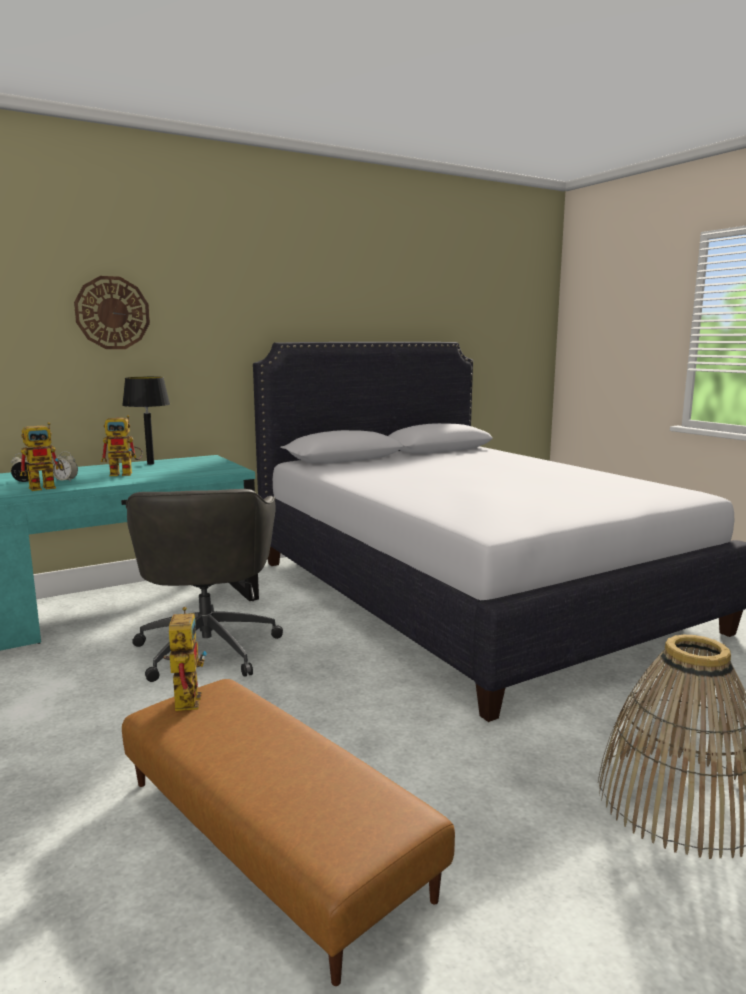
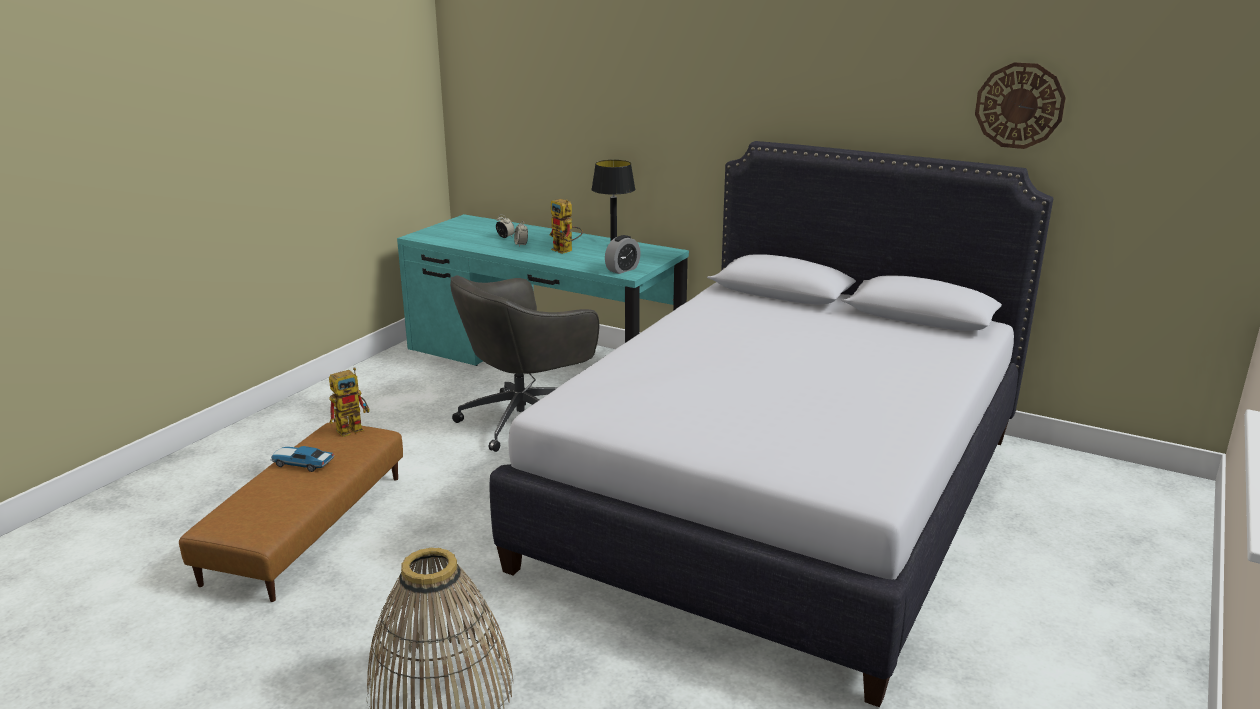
camera: 60 degrees right, 10 degrees up
toy robot [20,422,64,491] -> none
wall clock [74,276,150,349] -> wall clock moved to [975,62,1066,149]
none -> toy car [270,446,334,472]
none -> alarm clock [605,235,641,274]

